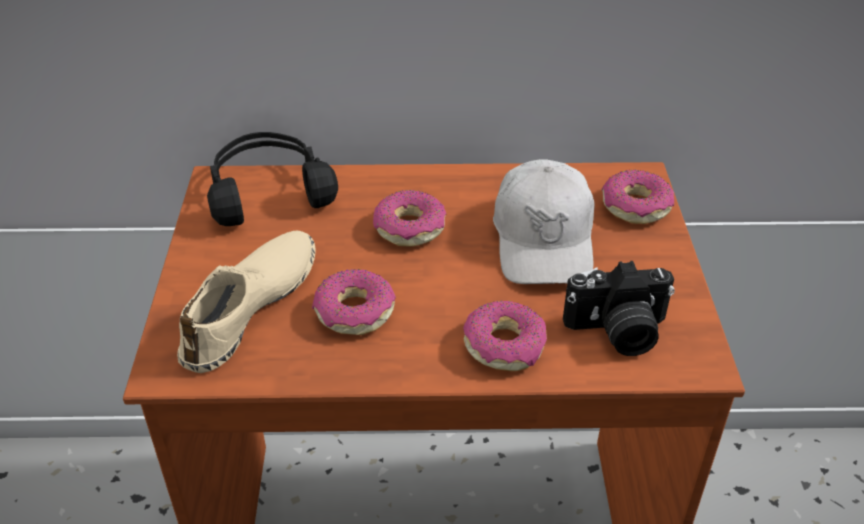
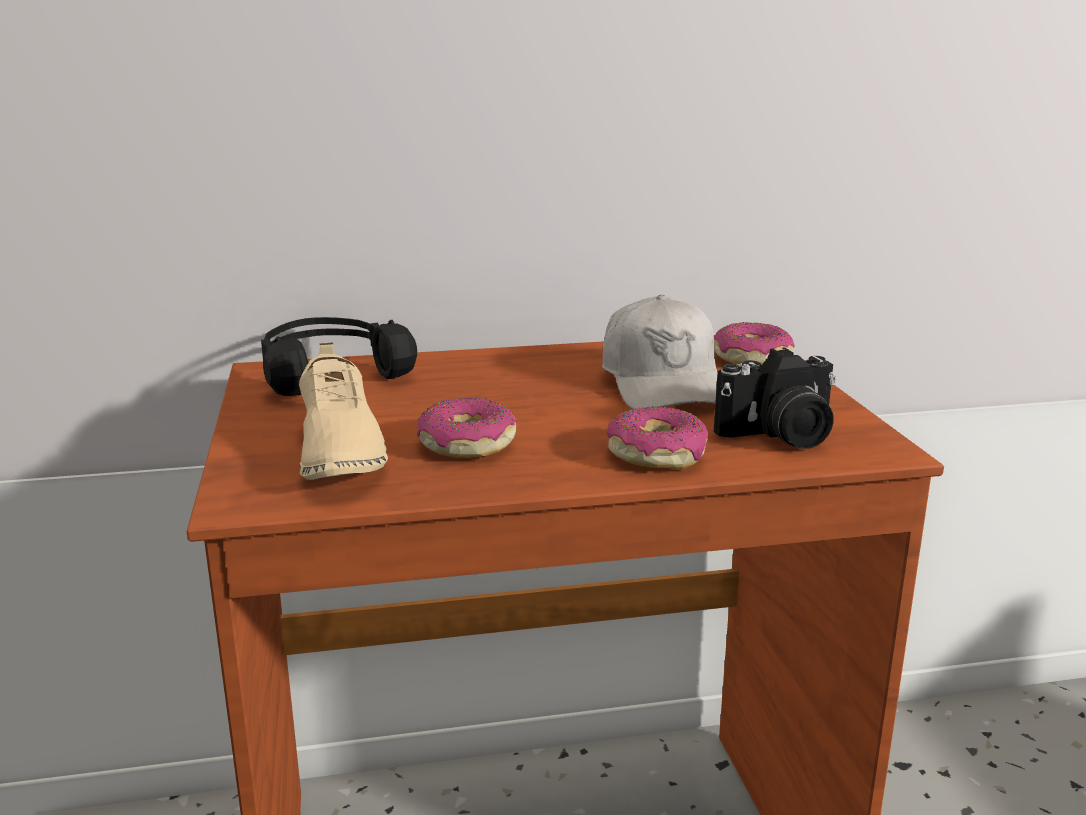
camera: 10 degrees left, 20 degrees down
beige shoe [177,231,316,373] -> beige shoe turned 150 degrees clockwise [299,342,388,480]
donut [373,190,446,247] -> none

